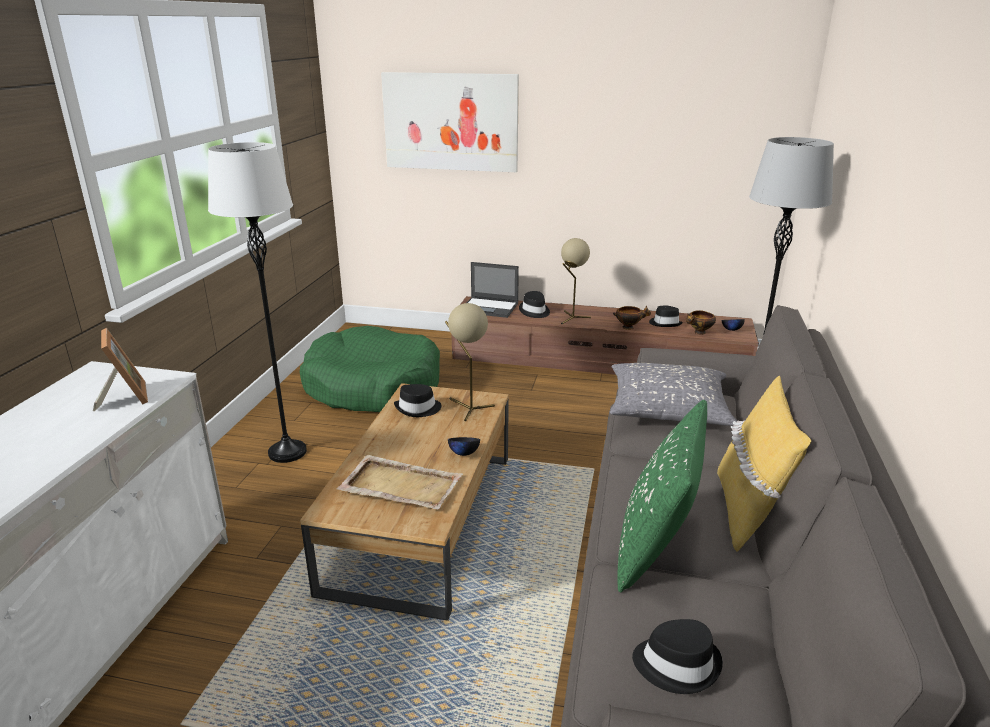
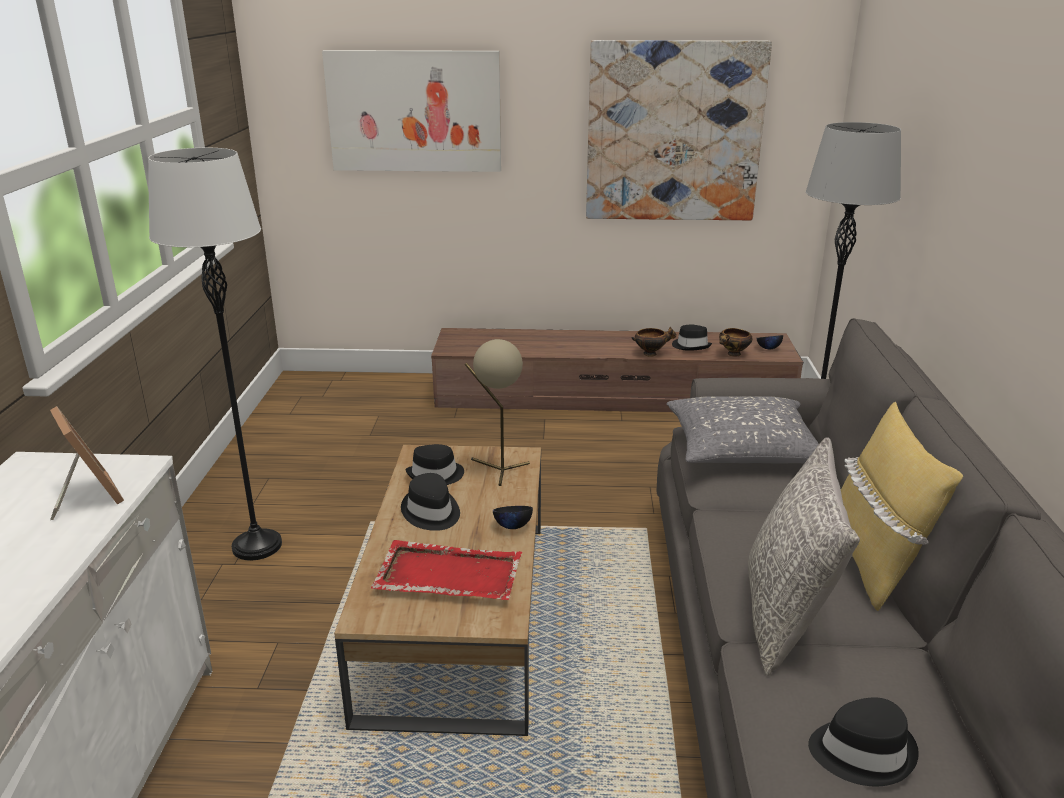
camera: 10 degrees left, 0 degrees up
green dog bed [300,326,440,412] -> none
beige tray [336,455,463,509] -> red tray [370,540,522,600]
laptop [467,262,519,318] -> none
black hat [519,291,550,318] -> black hat moved to [401,473,460,531]
beige table lamp [561,238,591,324] -> none
green pillow [617,400,707,592] -> grey pillow [748,437,860,676]
none -> picture [586,40,772,221]

